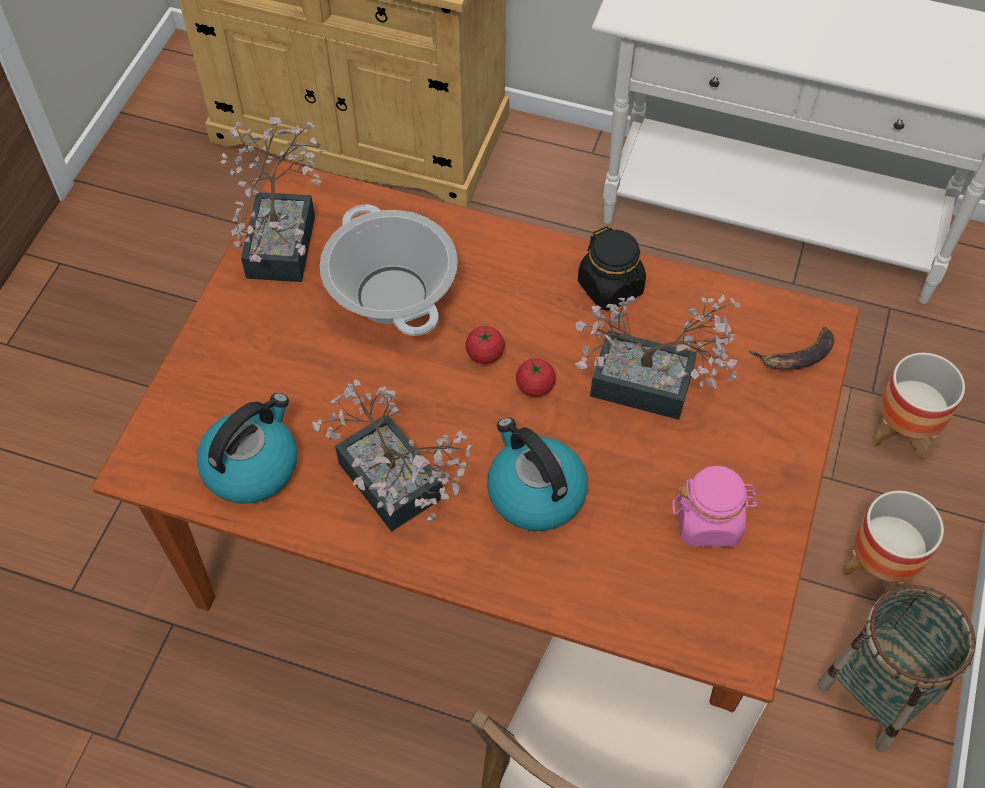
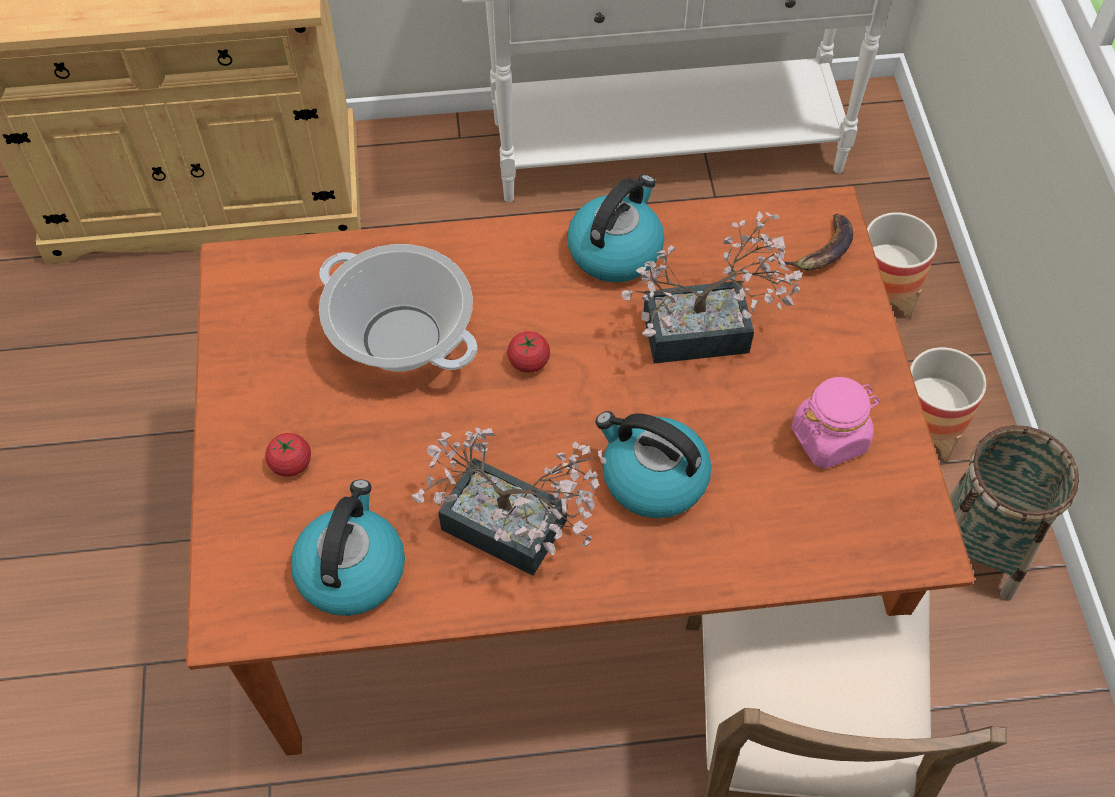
camera: 25 degrees left, 0 degrees up
potted plant [221,117,323,282] -> none
tomato [516,358,556,397] -> tomato moved to [265,433,311,477]
black jar [578,226,646,311] -> kettle [567,175,664,282]

